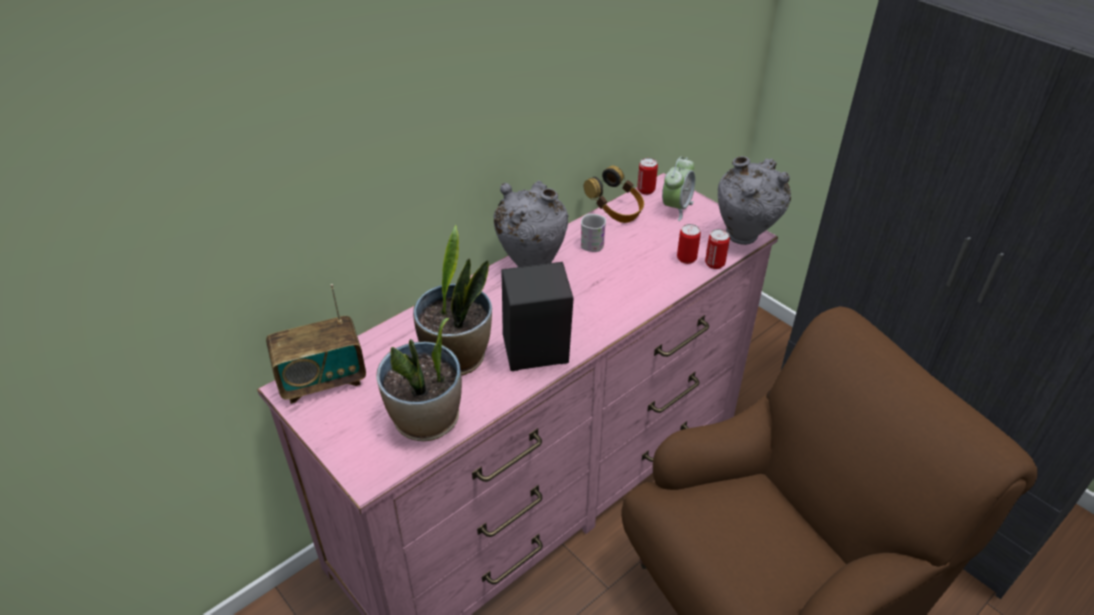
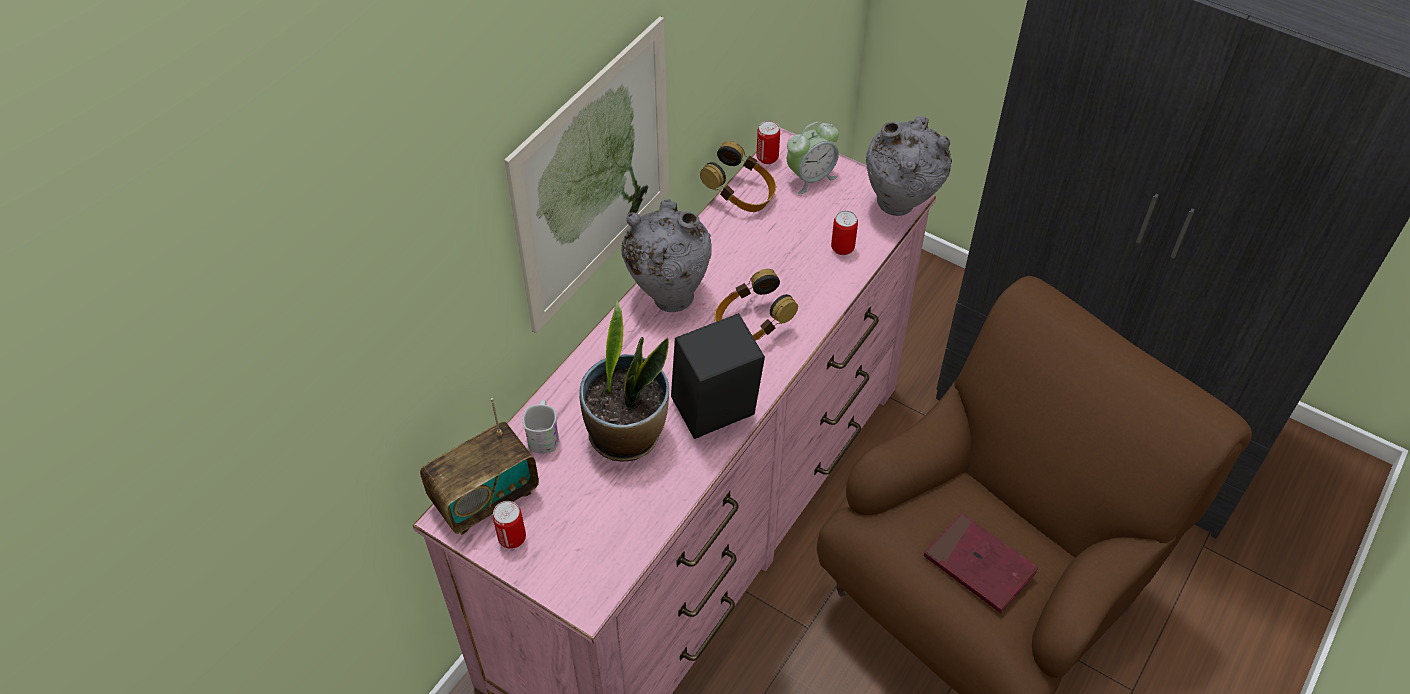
camera: 15 degrees left, 10 degrees up
potted plant [376,318,462,441] -> none
white mug [581,214,606,252] -> white mug moved to [523,400,559,453]
alarm clock [662,157,695,221] -> alarm clock turned 45 degrees clockwise [787,122,839,194]
can [705,229,730,269] -> can moved to [493,501,526,549]
none -> picture [504,16,669,333]
none -> headphones [714,269,798,341]
none -> red book [924,513,1038,613]

